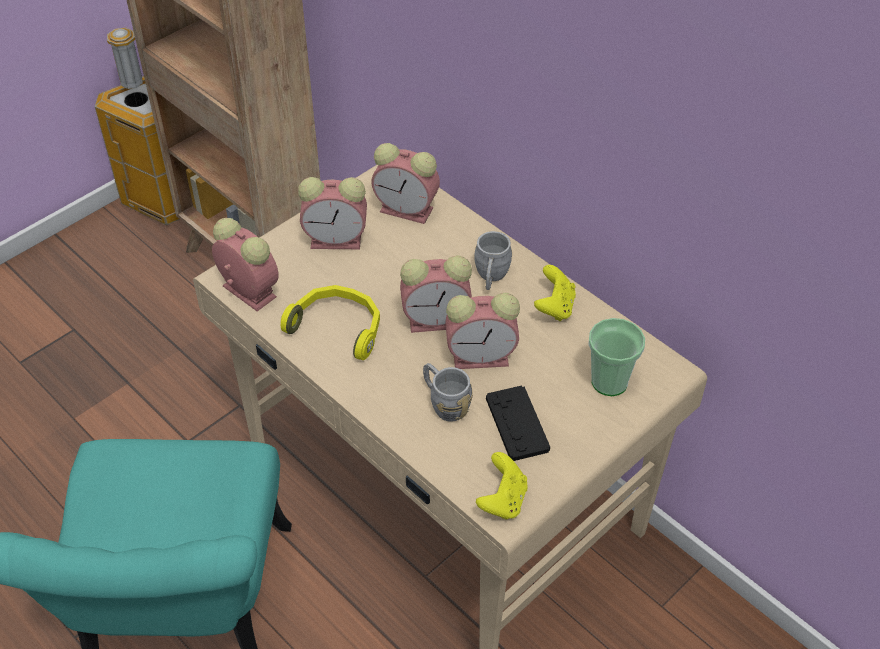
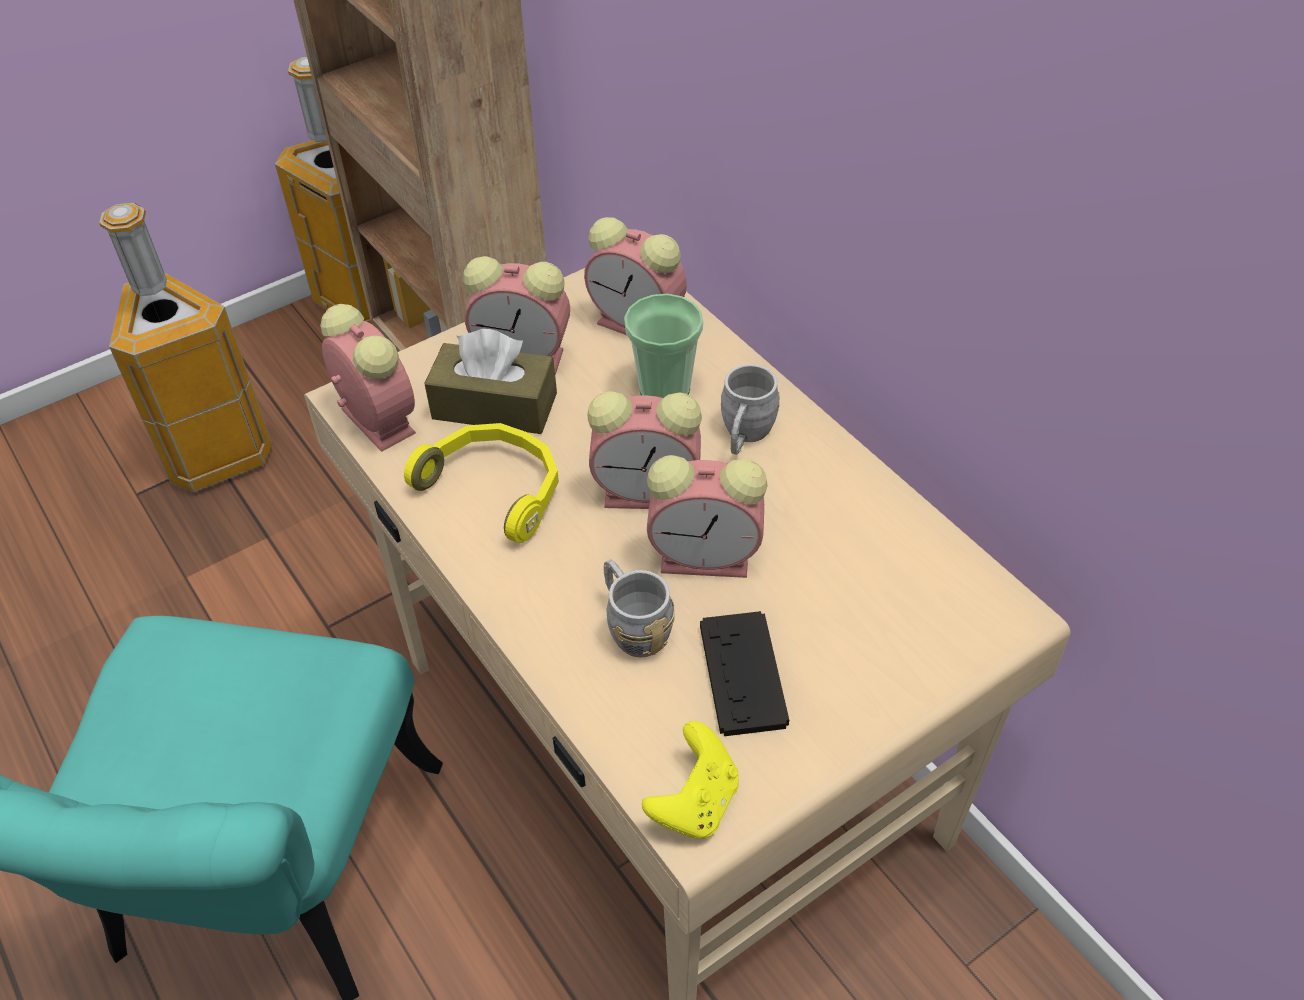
camera: 10 degrees right, 0 degrees up
yellow game controller [534,265,576,321] -> none
cup [588,318,645,396] -> cup moved to [624,294,703,398]
none -> trash can [99,203,273,492]
none -> brown tissue box [424,329,557,434]

